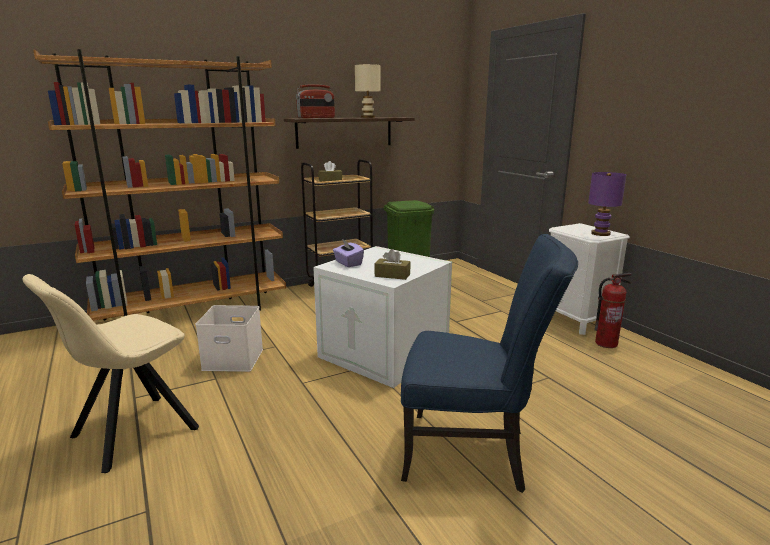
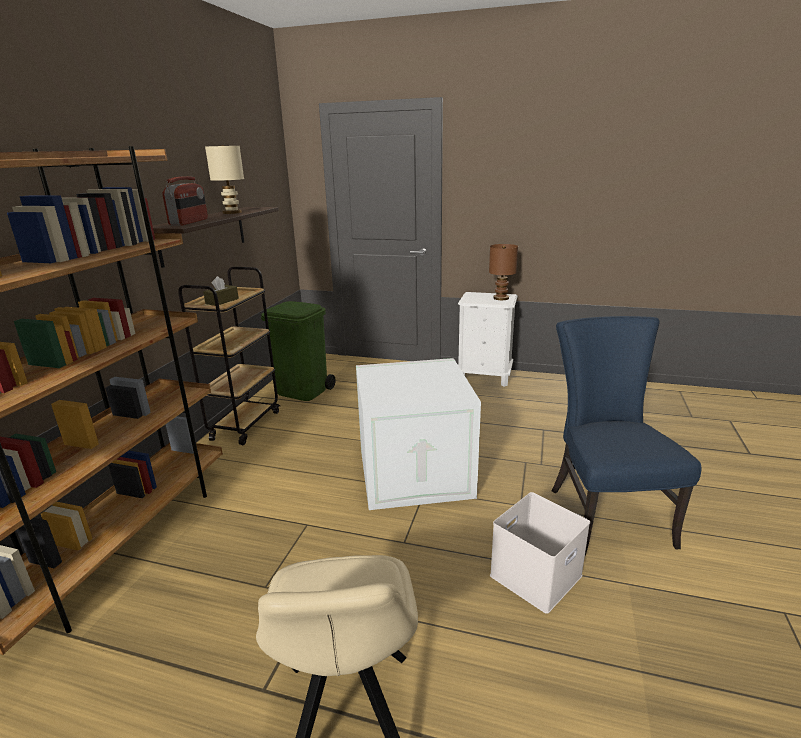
camera: 45 degrees left, 5 degrees up
white storage box [195,305,263,372] -> white storage box moved to [490,492,590,614]
purple tissue box [333,239,364,267] -> none
brown tissue box [375,249,410,280] -> none
blue chair [401,234,578,493] -> blue chair turned 60 degrees counterclockwise [552,316,702,556]
purple table lamp [588,172,626,236] -> brown table lamp [489,244,518,300]
fire extinguisher [595,273,632,348] -> none

